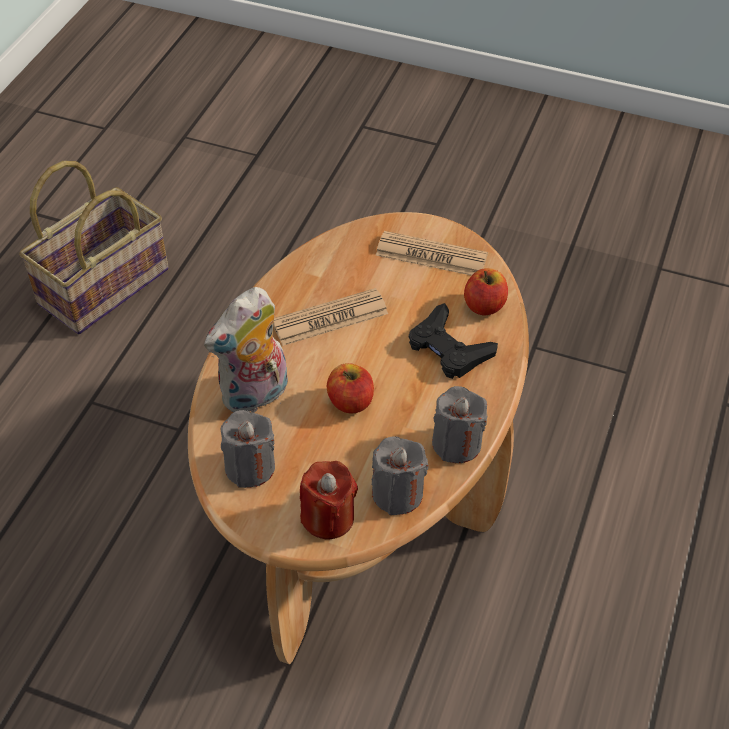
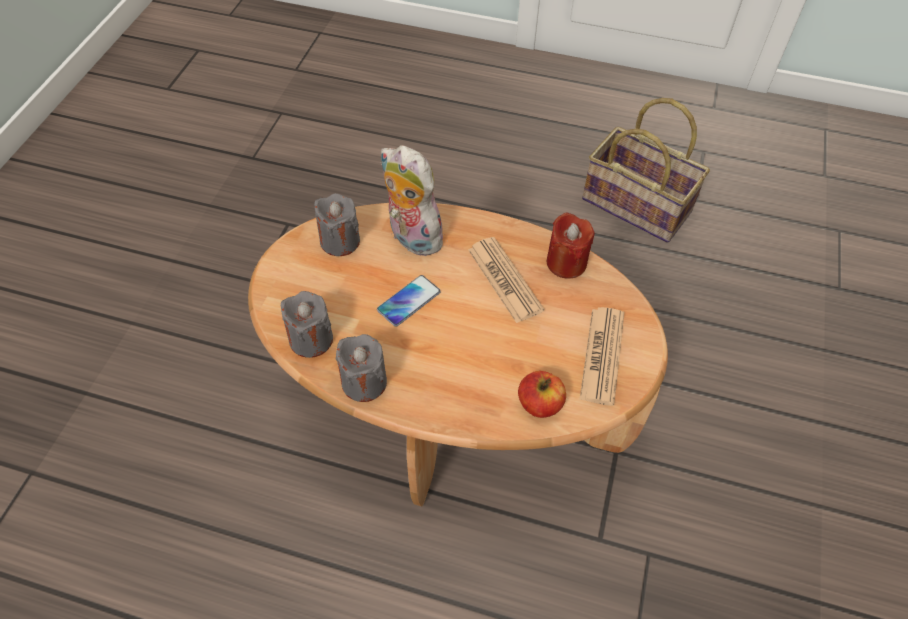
camera: 85 degrees right, 5 degrees up
red candle [300,461,358,539] -> red candle moved to [547,212,595,279]
apple [327,363,374,414] -> phone [377,275,441,327]
black game controller [409,303,498,379] -> none

